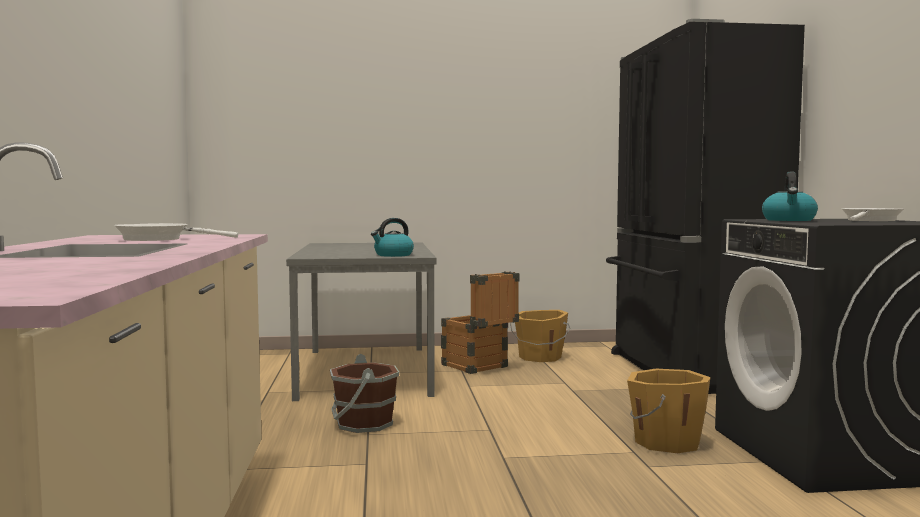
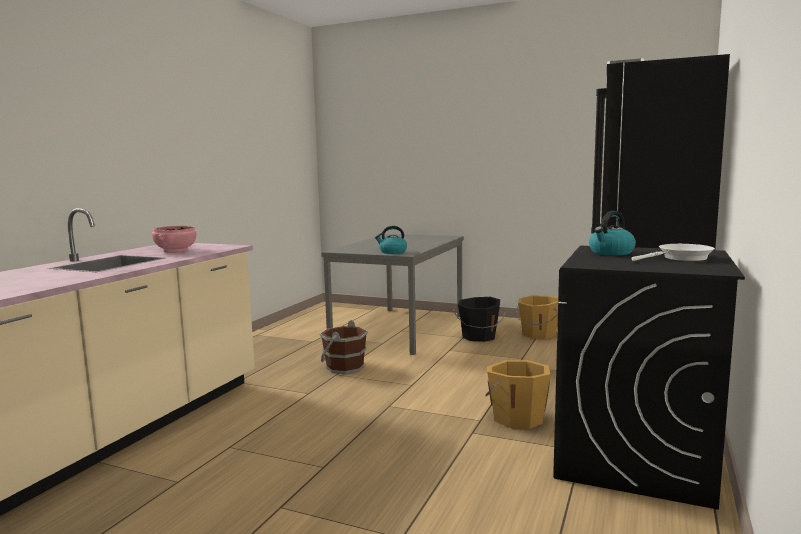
camera: 30 degrees right, 5 degrees up
white frying pan [114,223,238,241] -> pink bowl [152,226,196,253]
crate [441,271,519,374] -> black bucket [453,297,505,342]

